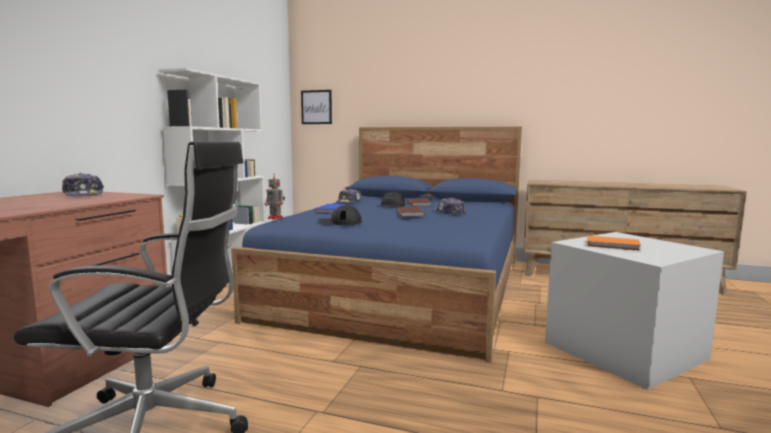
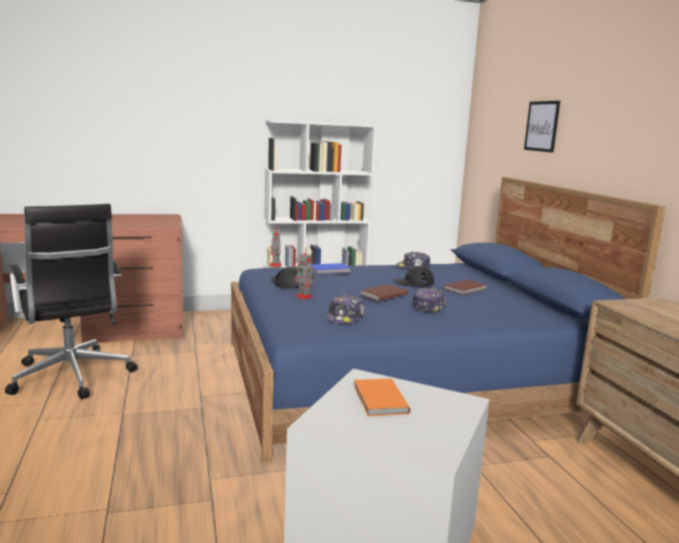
camera: 55 degrees right, 5 degrees up
cap [62,173,104,196] -> cap moved to [327,294,365,324]
picture [301,90,332,124] -> picture moved to [524,101,560,153]
none -> toy robot [294,250,315,300]

